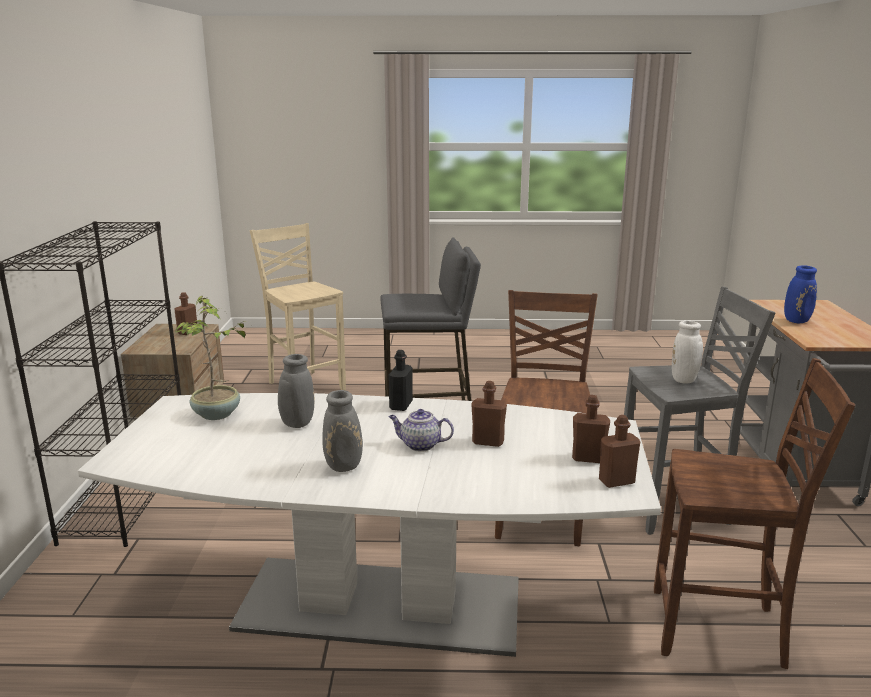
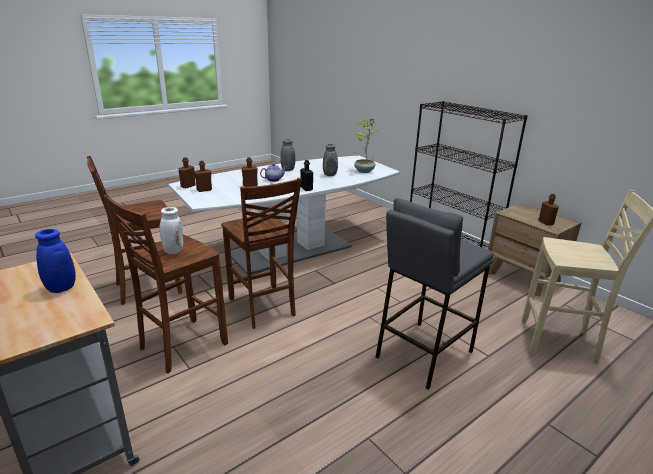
camera: 140 degrees right, 5 degrees up
grey stool [624,286,775,535] -> brown stool [104,194,228,374]

